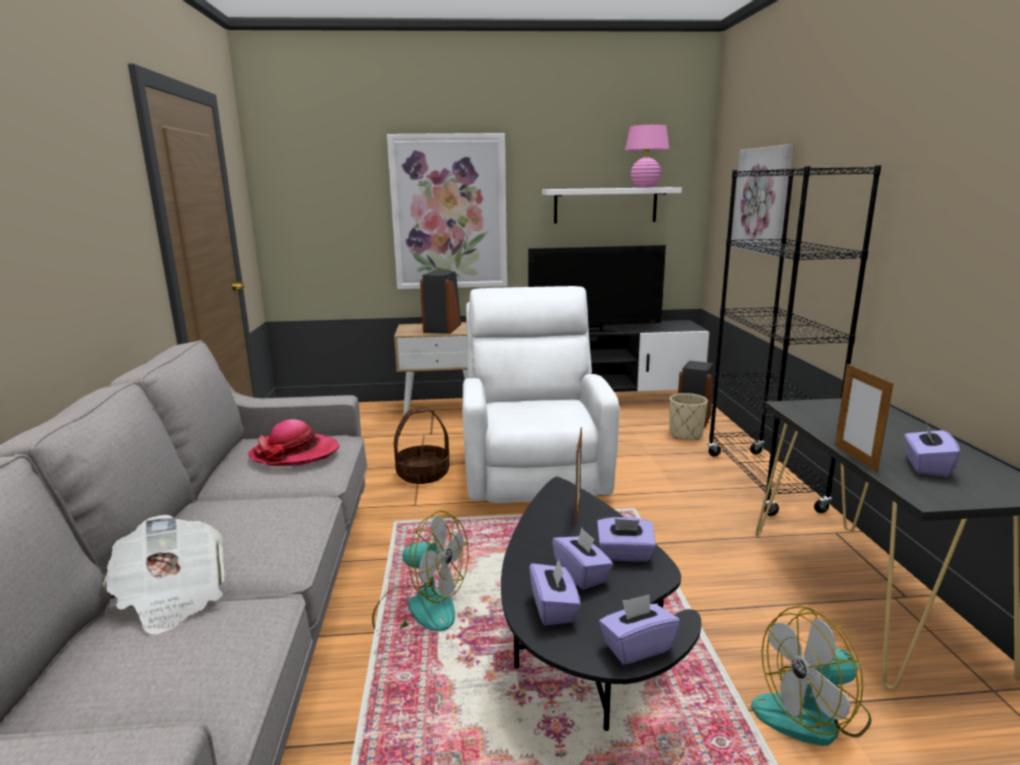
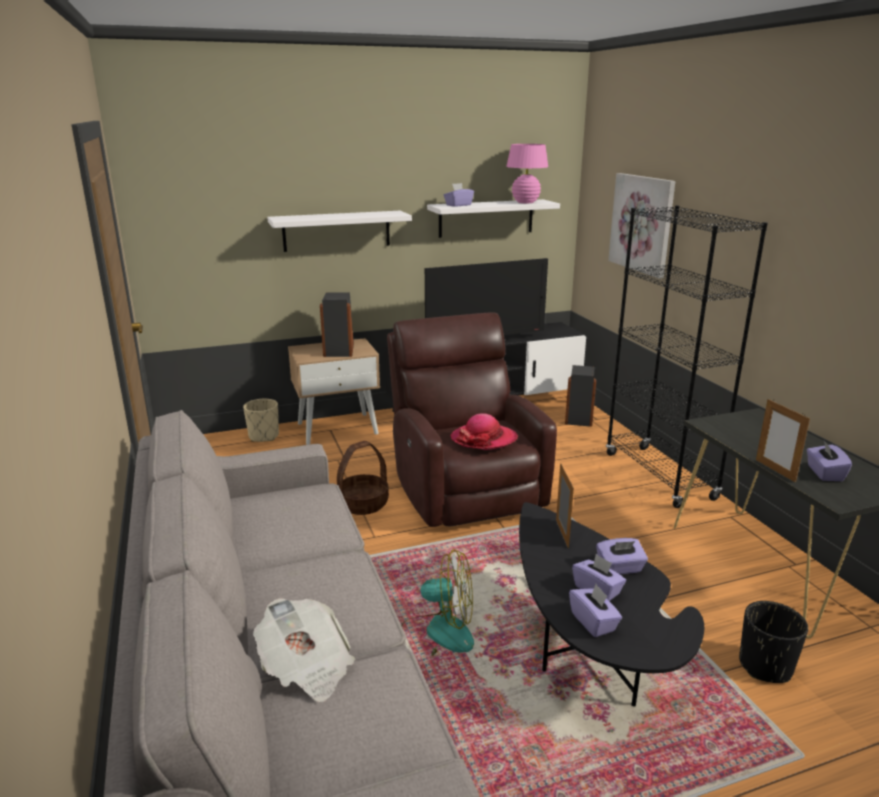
camera: 15 degrees left, 5 degrees up
hat [248,419,339,466] -> hat moved to [450,413,518,450]
picture [387,133,507,289] -> white shelf [267,211,412,252]
white armchair [462,286,620,503] -> brown armchair [387,313,557,527]
purple tissue box [599,594,680,665] -> purple tissue box moved to [444,183,474,207]
beige planter [669,393,708,439] -> beige planter moved to [243,399,279,442]
fan [751,606,871,746] -> black planter [739,601,808,683]

